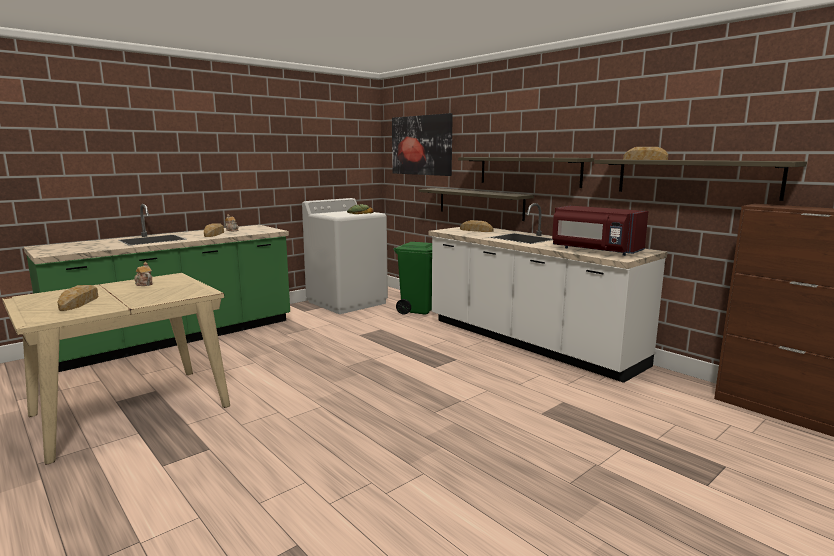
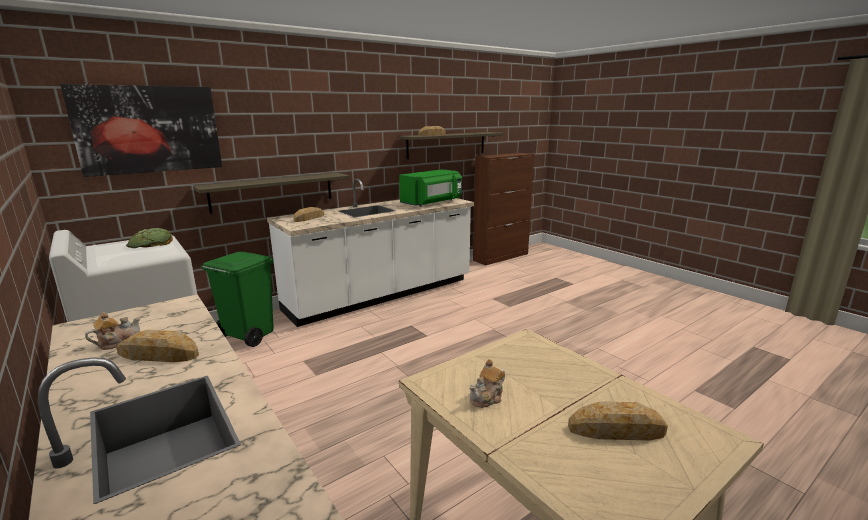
camera: 85 degrees left, 5 degrees up
shelf [458,157,594,188] -> none
red microwave [552,206,649,256] -> green microwave [399,169,462,206]

